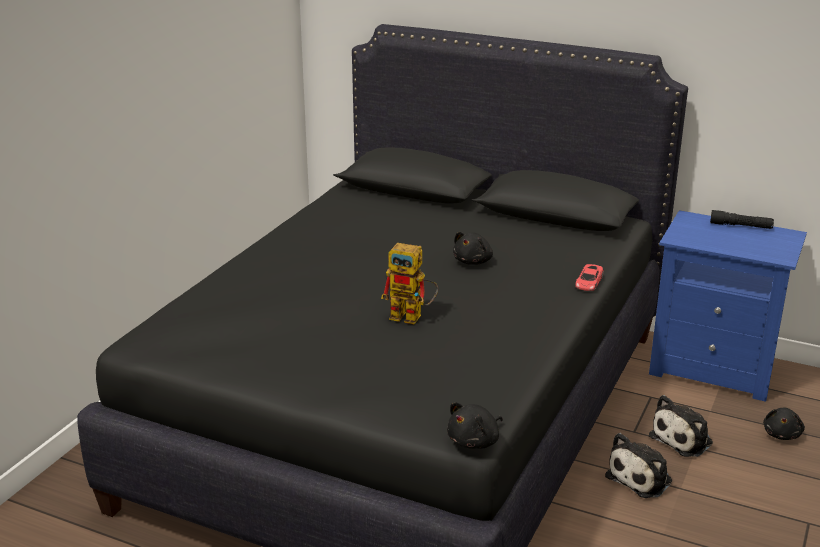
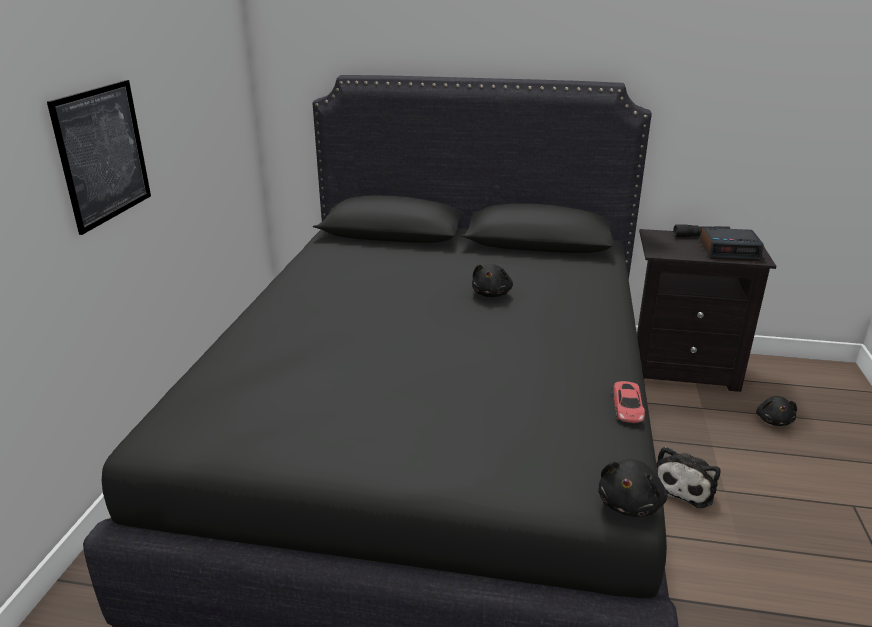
camera: 15 degrees left, 0 degrees up
toy robot [381,243,438,324] -> none
red toy car [575,264,604,291] -> red toy car moved to [612,381,645,423]
blue nightstand [649,210,807,402] -> black nightstand [637,229,777,392]
plush toy [649,395,713,457] -> none
none -> picture [47,80,151,235]
none -> alarm clock [700,228,764,261]

